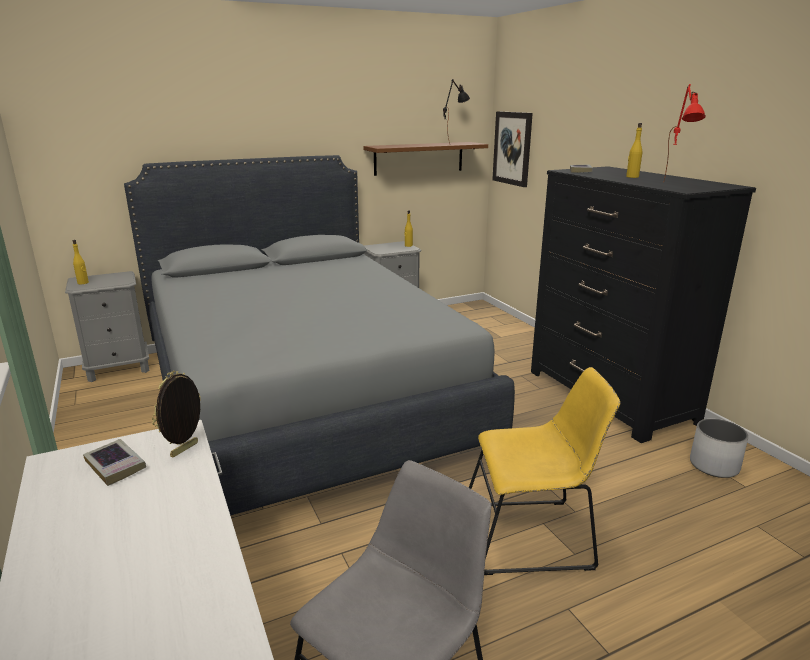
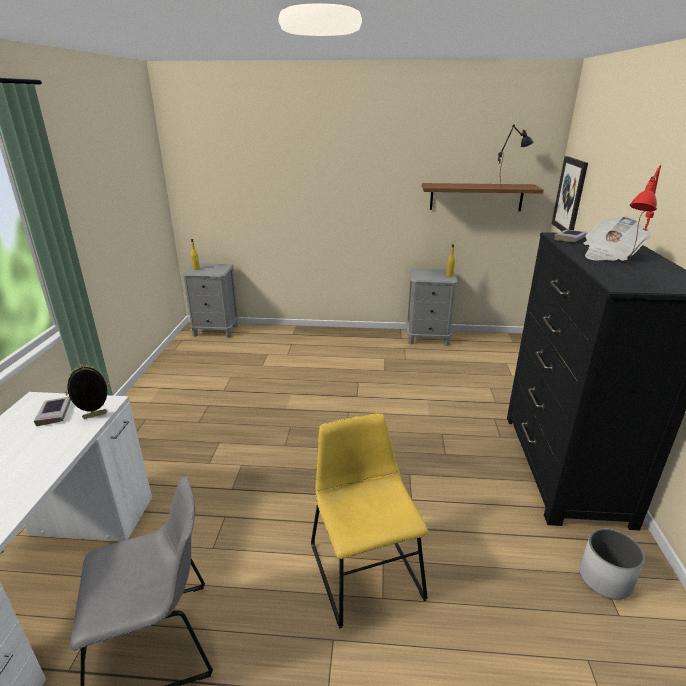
camera: 30 degrees right, 5 degrees up
grey bed [124,155,515,516] -> none
yellow chair [469,367,621,575] -> yellow chair turned 135 degrees counterclockwise [311,413,428,629]
yellow bottle [626,123,642,178] -> newspaper [583,217,651,261]

